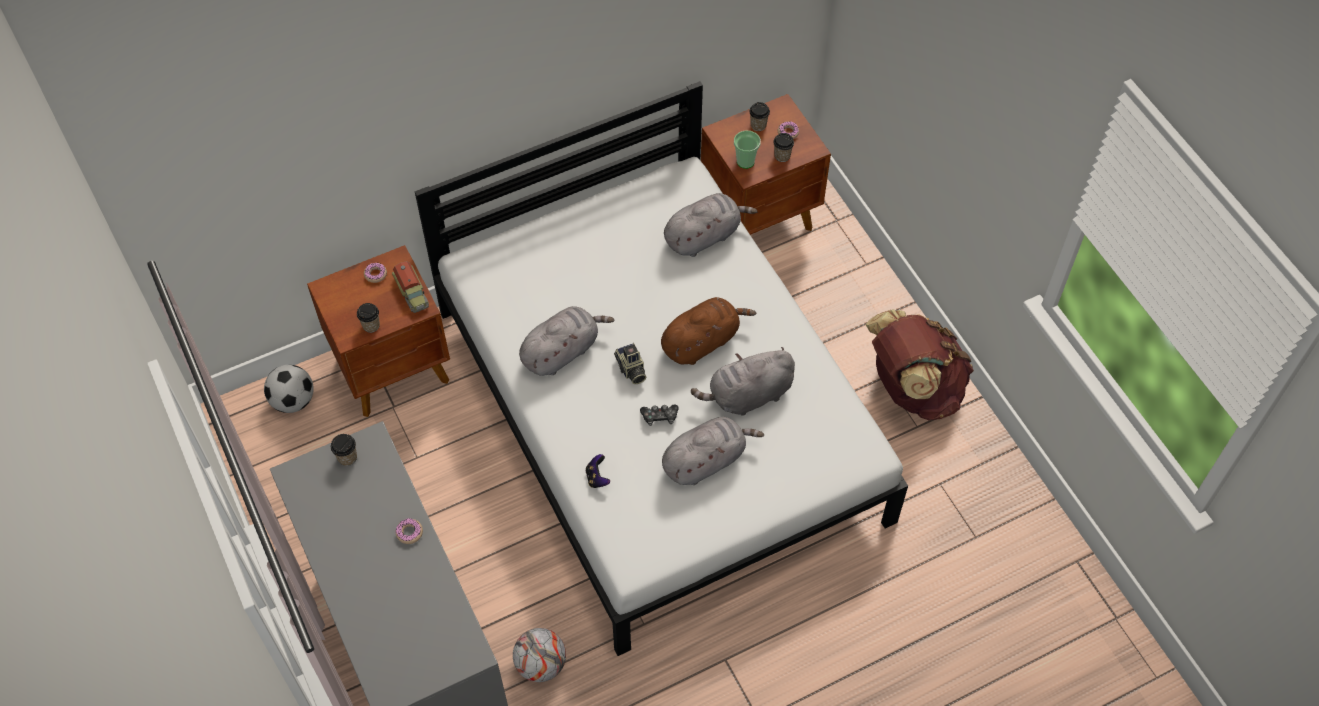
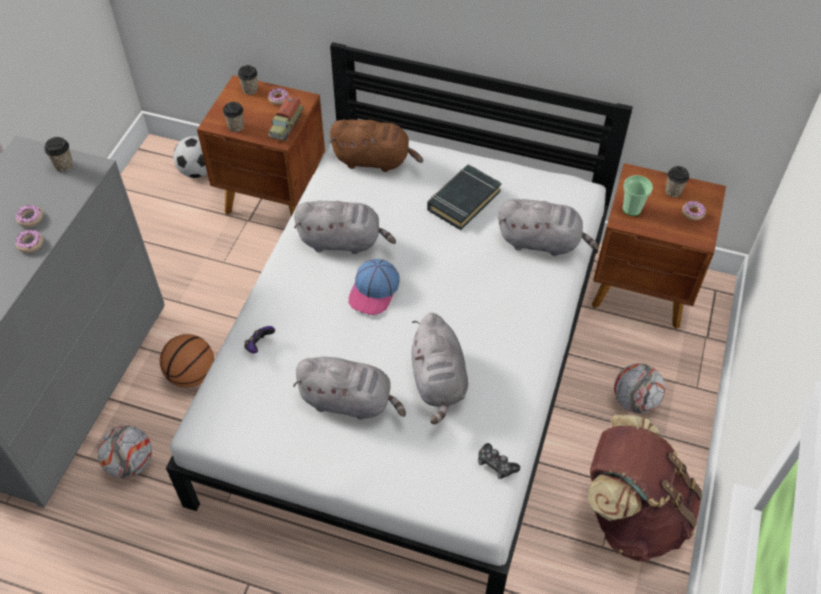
camera: 45 degrees right, 5 degrees down
camera [614,343,646,384] -> cap [349,259,400,315]
game controller [640,404,679,426] -> game controller moved to [478,443,520,479]
brown plush toy [661,297,756,365] -> brown plush toy moved to [329,120,423,172]
grey plush toy [691,347,795,415] -> grey plush toy turned 120 degrees counterclockwise [411,313,468,424]
cup [773,133,794,162] -> cup moved to [238,65,258,95]
none -> donut [16,205,43,227]
none -> basketball [160,334,214,388]
none -> black book [427,164,502,230]
none -> football [614,363,665,414]

